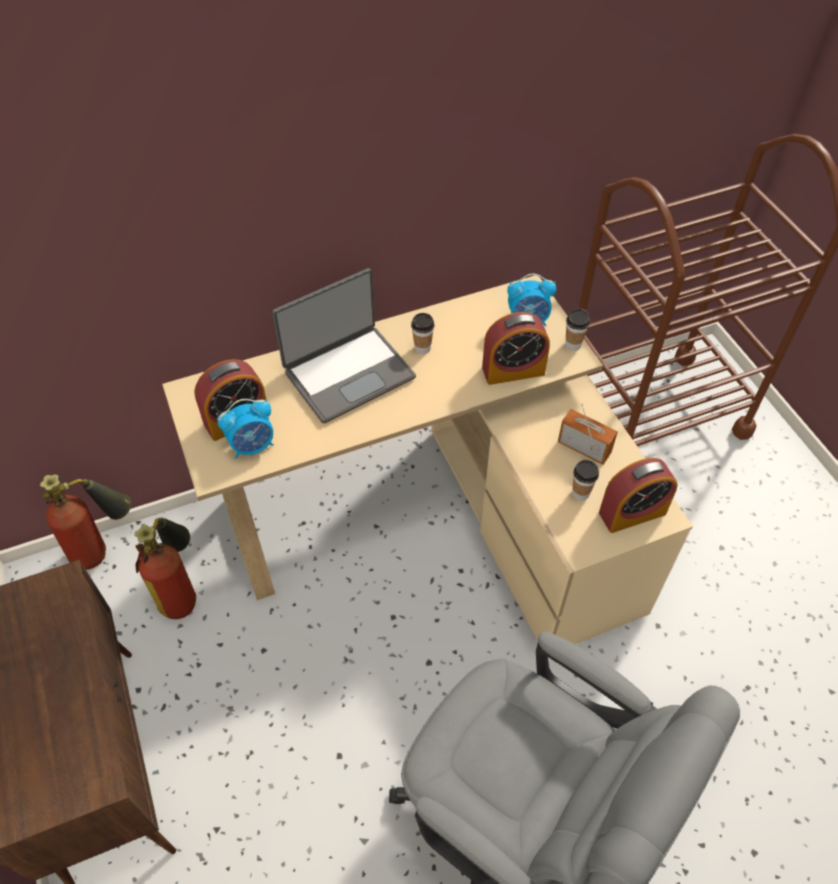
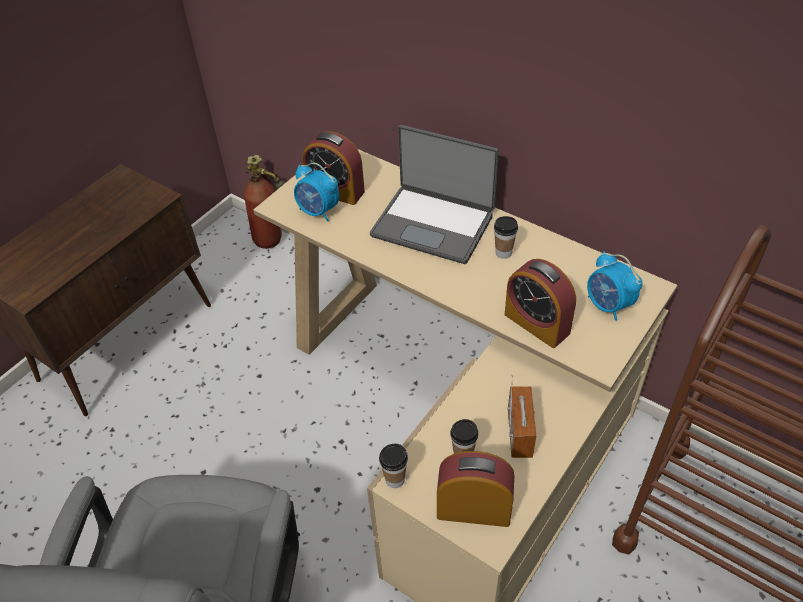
camera: 60 degrees right, 5 degrees down
fire extinguisher [135,518,196,619] -> none
cup [565,309,590,351] -> cup moved to [379,444,408,488]
alarm clock [599,458,678,533] -> alarm clock turned 150 degrees clockwise [437,451,514,527]

